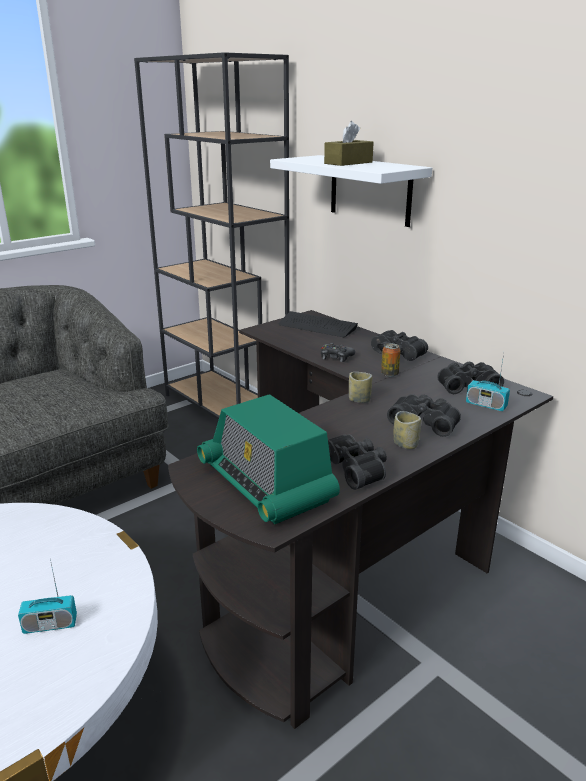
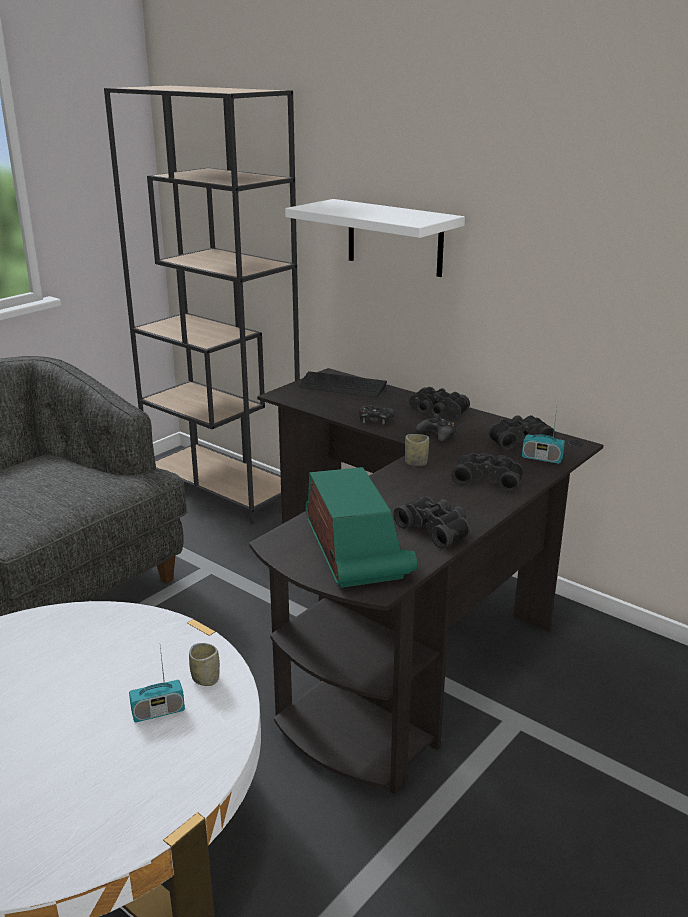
camera: 10 degrees left, 0 degrees up
radio [197,394,340,524] -> radio turned 150 degrees counterclockwise [306,467,417,588]
brown tissue box [324,121,374,166] -> none
can [381,343,400,377] -> black game controller [416,414,456,441]
cup [394,411,421,449] -> cup moved to [189,643,220,686]

